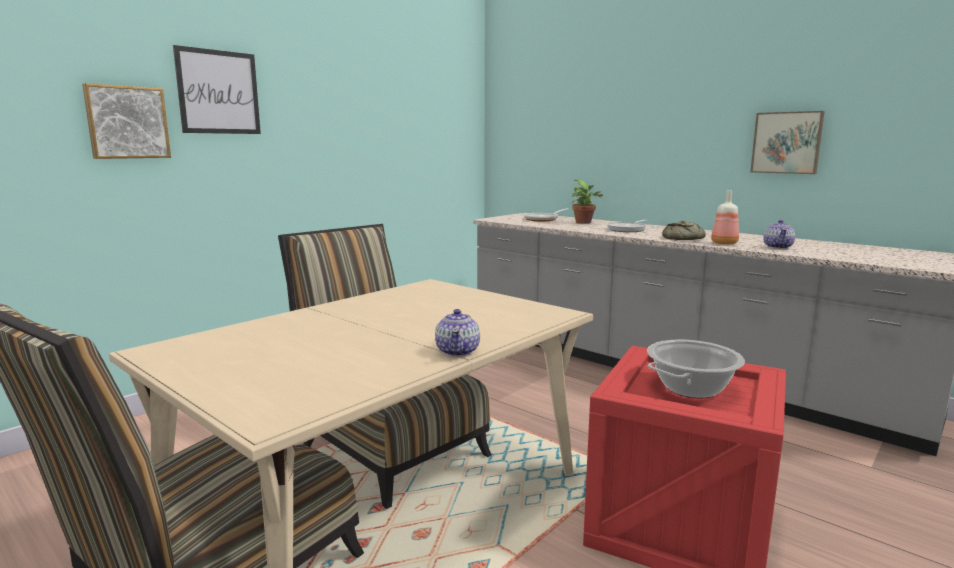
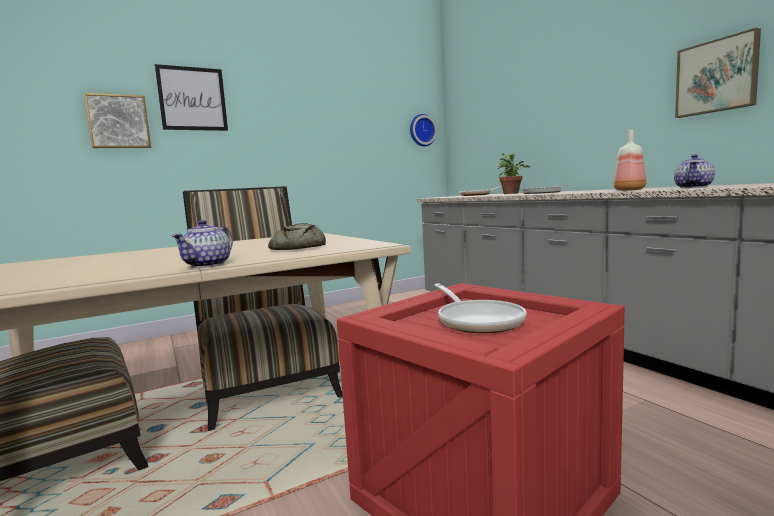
camera: 20 degrees right, 5 degrees down
cooking pot [647,340,745,398] -> frying pan [434,283,527,333]
bread [662,221,706,240] -> bread moved to [268,223,326,250]
none -> wall clock [410,114,437,146]

